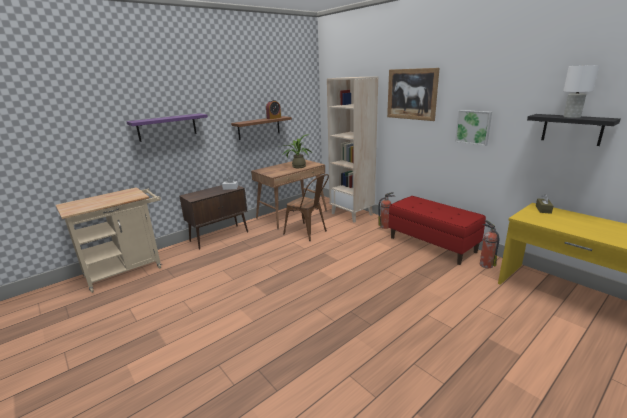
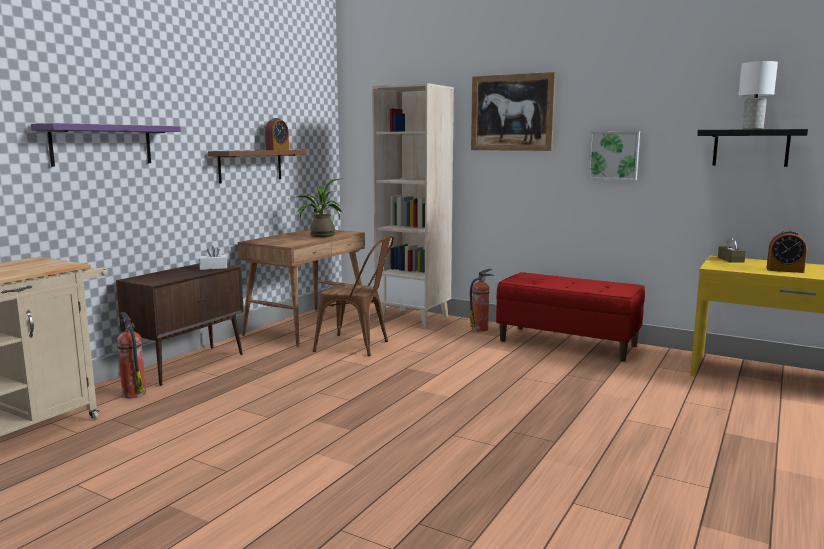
camera: 20 degrees left, 10 degrees down
fire extinguisher [480,220,499,268] -> fire extinguisher moved to [117,312,146,398]
none -> alarm clock [766,231,807,273]

